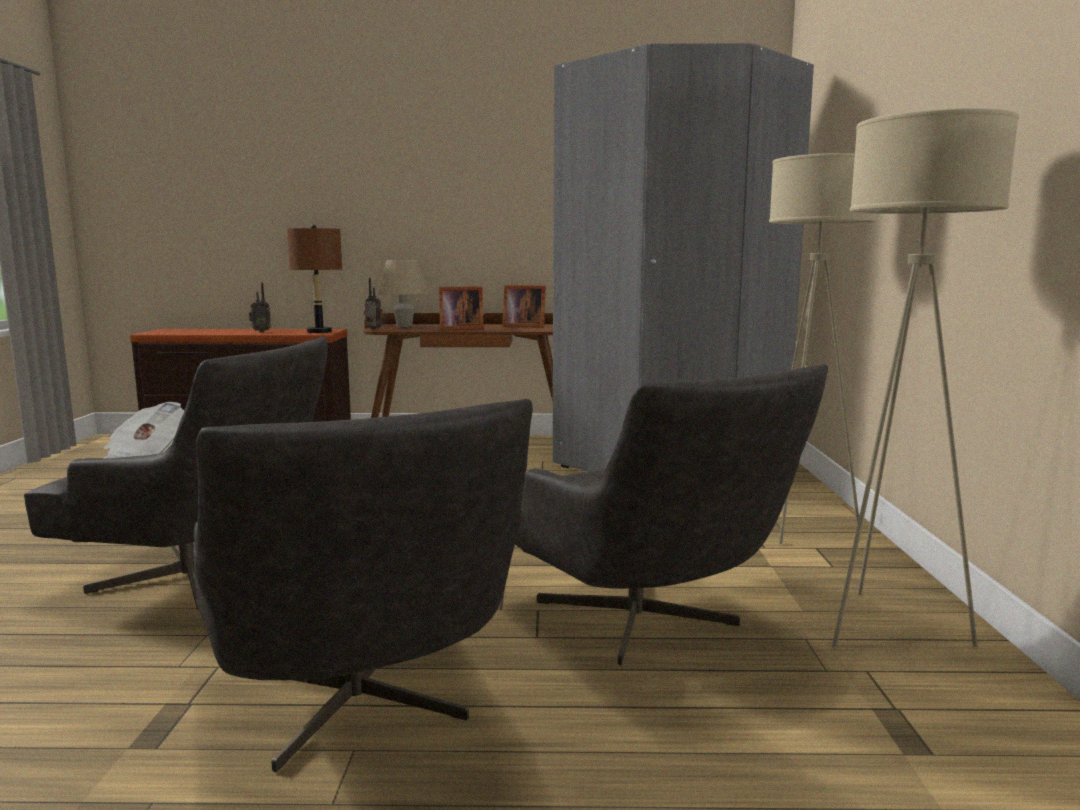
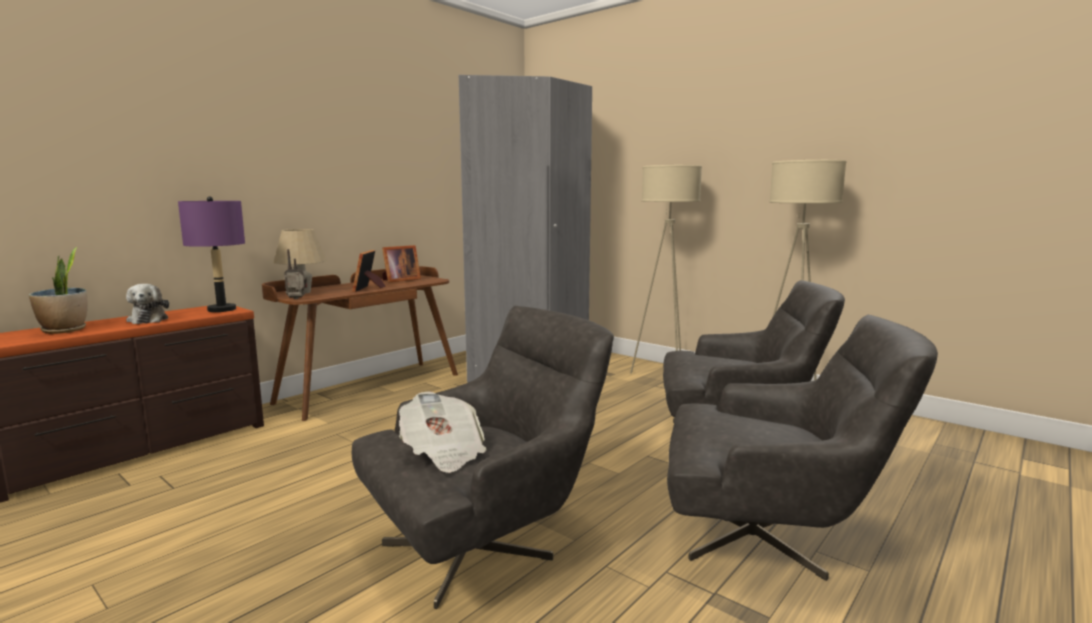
camera: 50 degrees left, 0 degrees up
radio [249,282,271,332] -> plush toy [126,284,169,324]
brown table lamp [287,225,342,333] -> purple table lamp [178,196,245,312]
picture frame [439,286,484,330] -> picture frame turned 150 degrees clockwise [352,250,386,292]
none -> potted plant [29,247,88,334]

